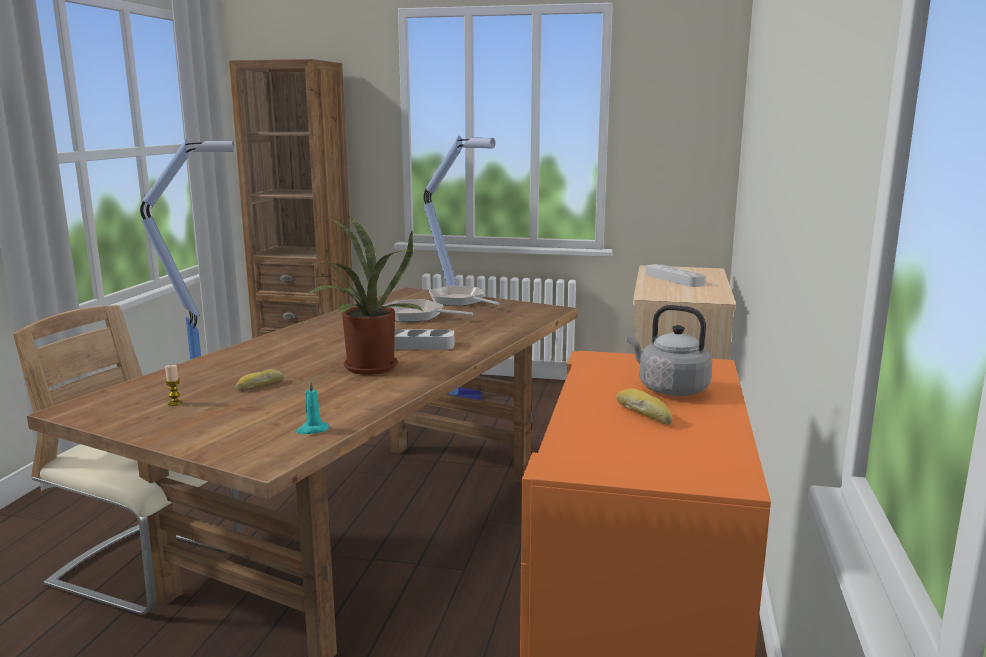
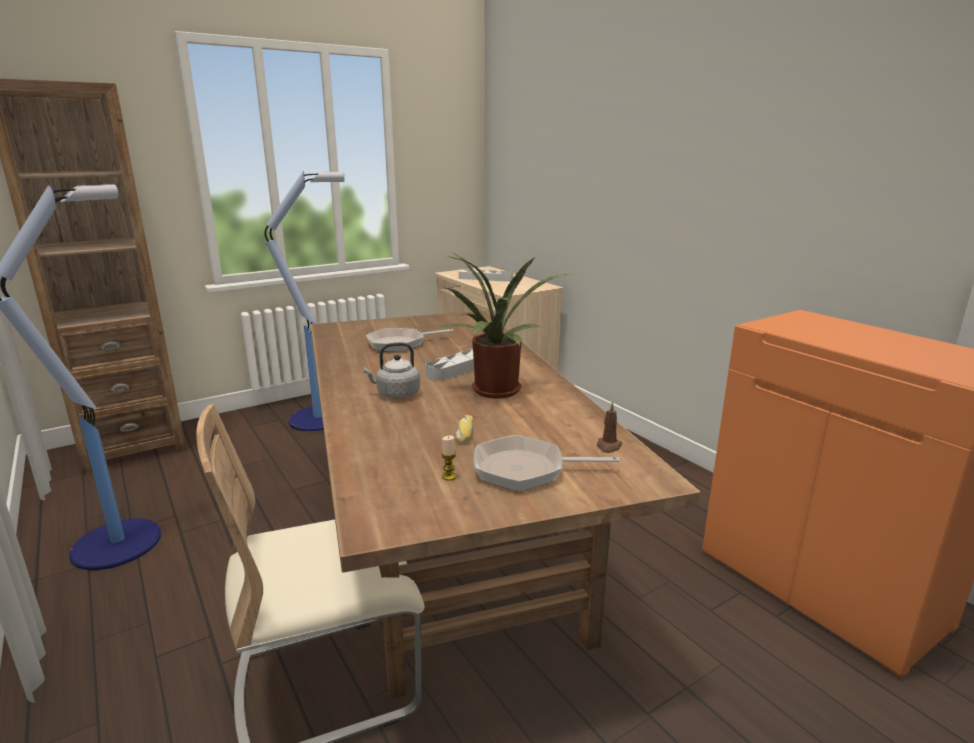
camera: 45 degrees left, 5 degrees up
turquoise candle [296,380,329,434] -> brown candle [597,402,623,453]
frying pan [429,286,500,306] -> frying pan moved to [474,435,619,491]
bread [616,388,672,425] -> none
grey kettle [627,305,712,396] -> grey kettle moved to [363,342,420,398]

